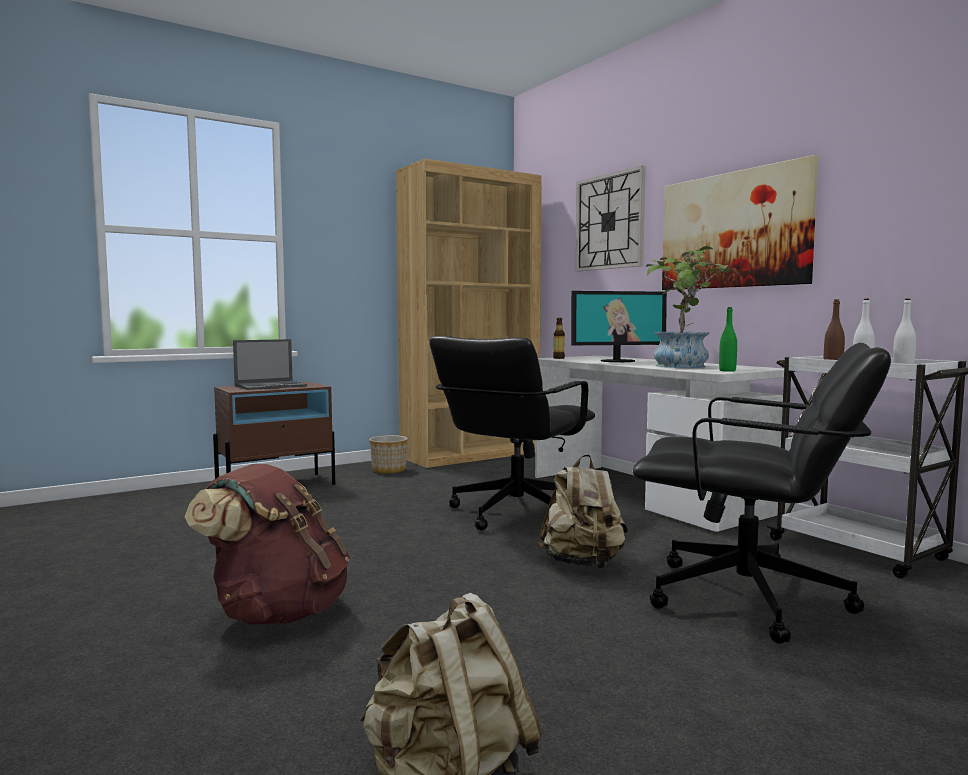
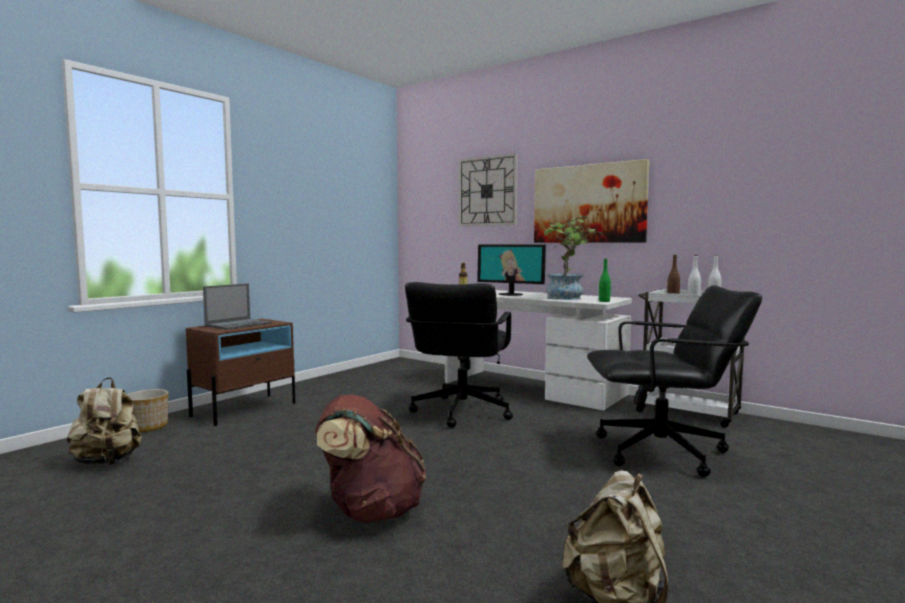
camera: 20 degrees left, 0 degrees up
planter [369,435,408,474] -> planter moved to [127,389,169,432]
brown bookcase [396,159,542,468] -> none
beige backpack [537,454,628,569] -> beige backpack moved to [67,377,142,465]
monitor [571,291,667,362] -> monitor turned 60 degrees clockwise [477,244,546,296]

